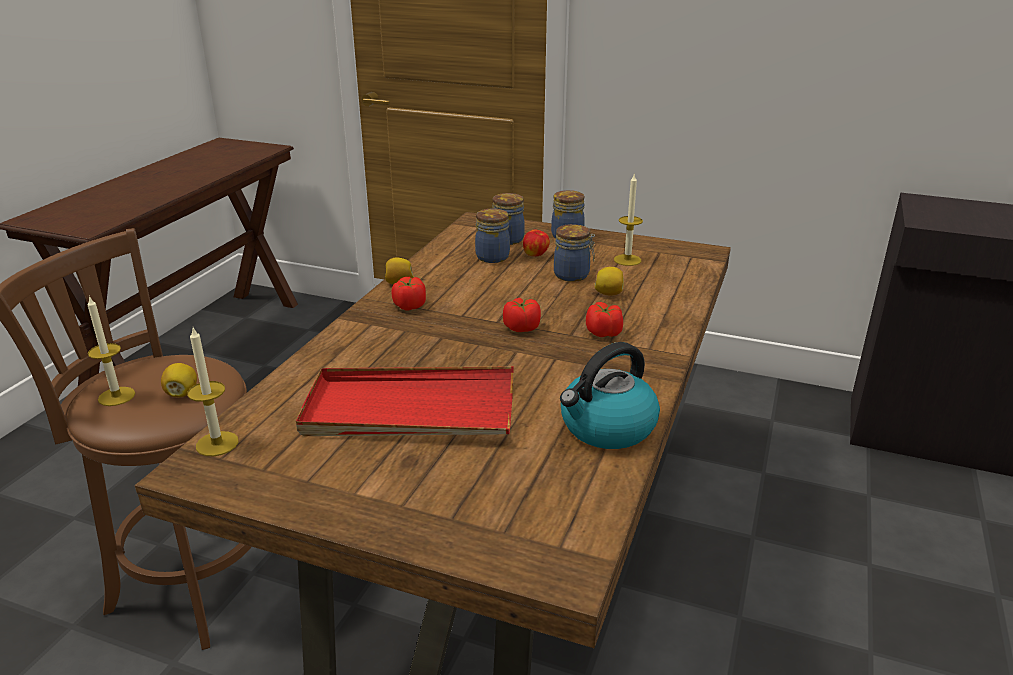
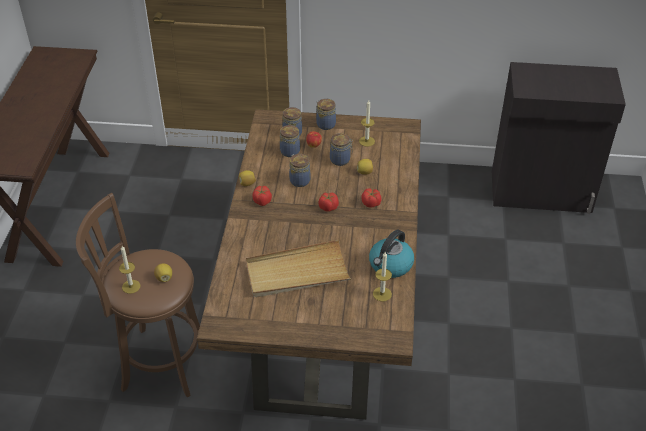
camera: 15 degrees left, 15 degrees up
candle [187,328,239,456] -> candle moved to [373,252,392,302]
red tray [296,366,514,436] -> beige tray [246,240,351,297]
none -> jar [289,154,311,187]

